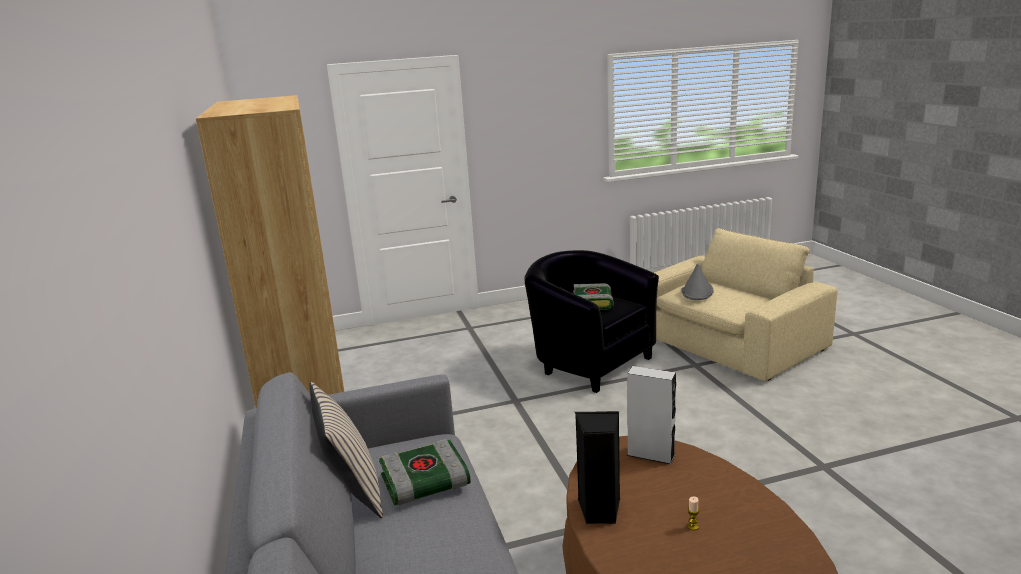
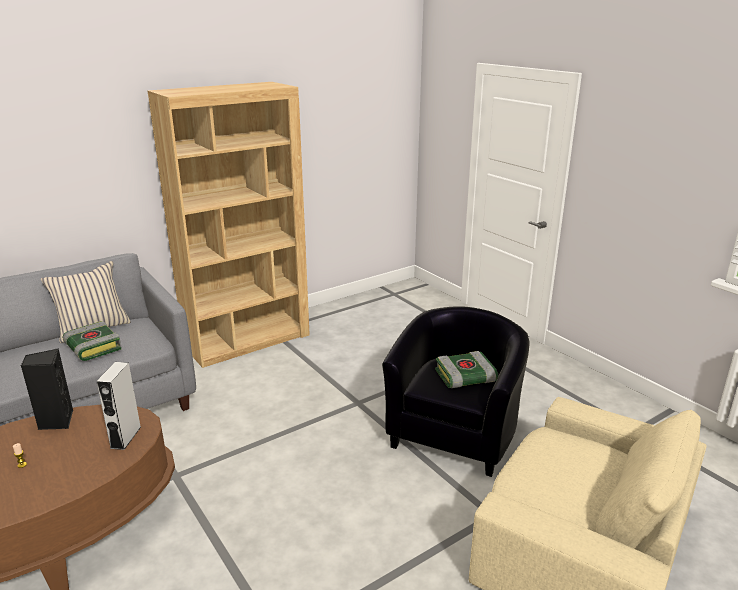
camera: 70 degrees right, 5 degrees up
grey hat [681,264,713,300] -> none

